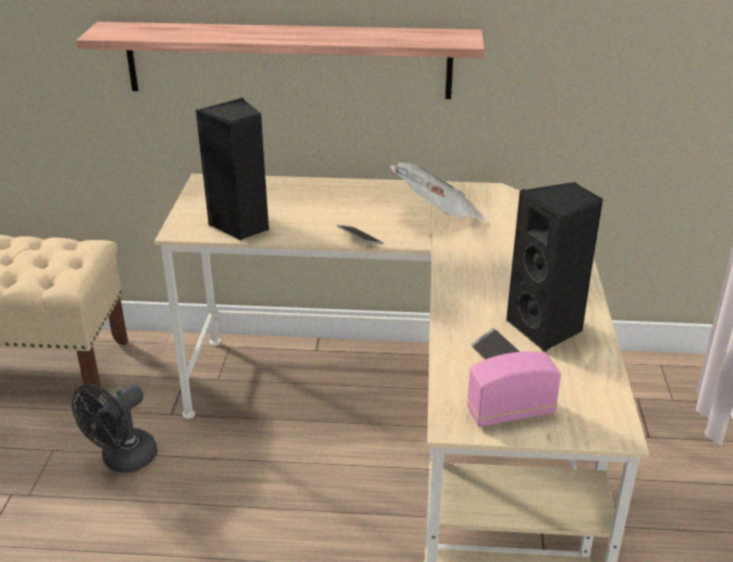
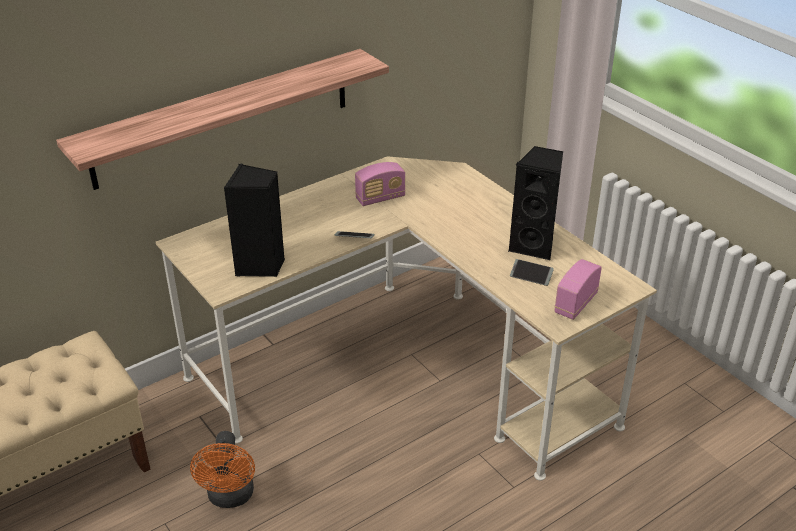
camera: 40 degrees left, 5 degrees up
black fan [72,384,158,473] -> orange fan [190,431,255,508]
newspaper [390,163,489,220] -> radio [355,162,406,206]

